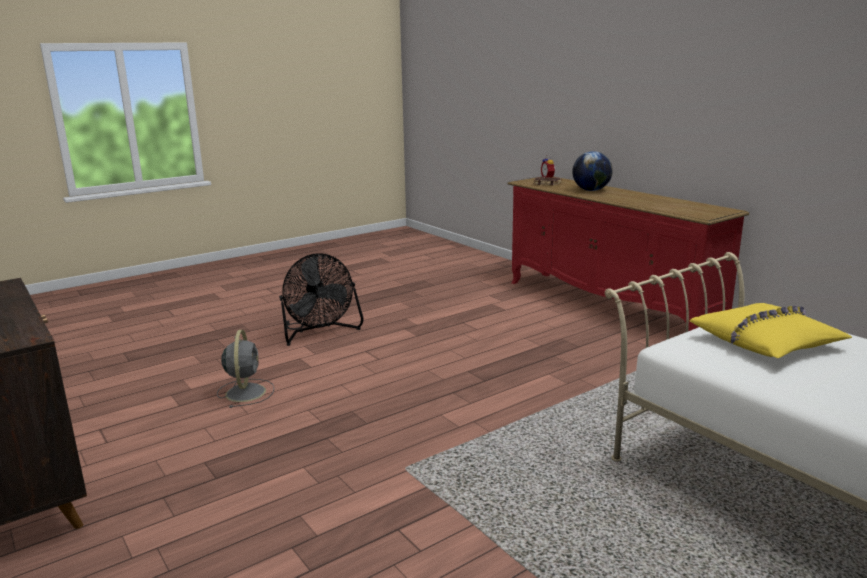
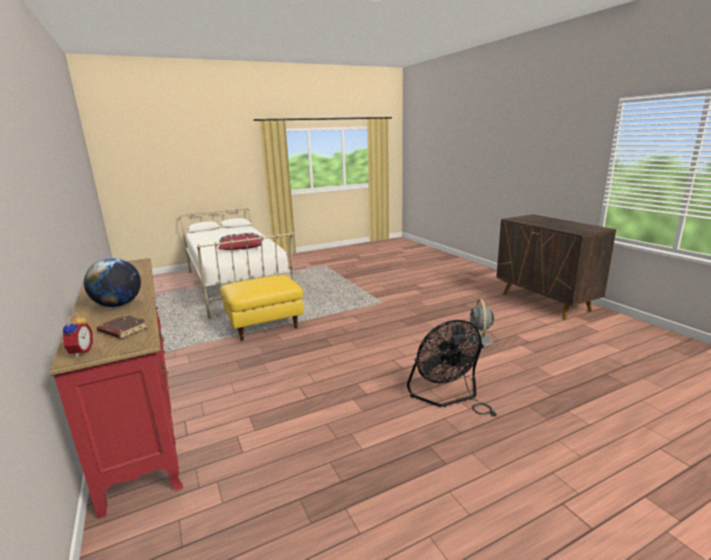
camera: 170 degrees left, 0 degrees up
yellow pillow [690,303,852,358] -> red pillow [218,233,261,250]
none -> yellow ottoman [220,275,304,341]

